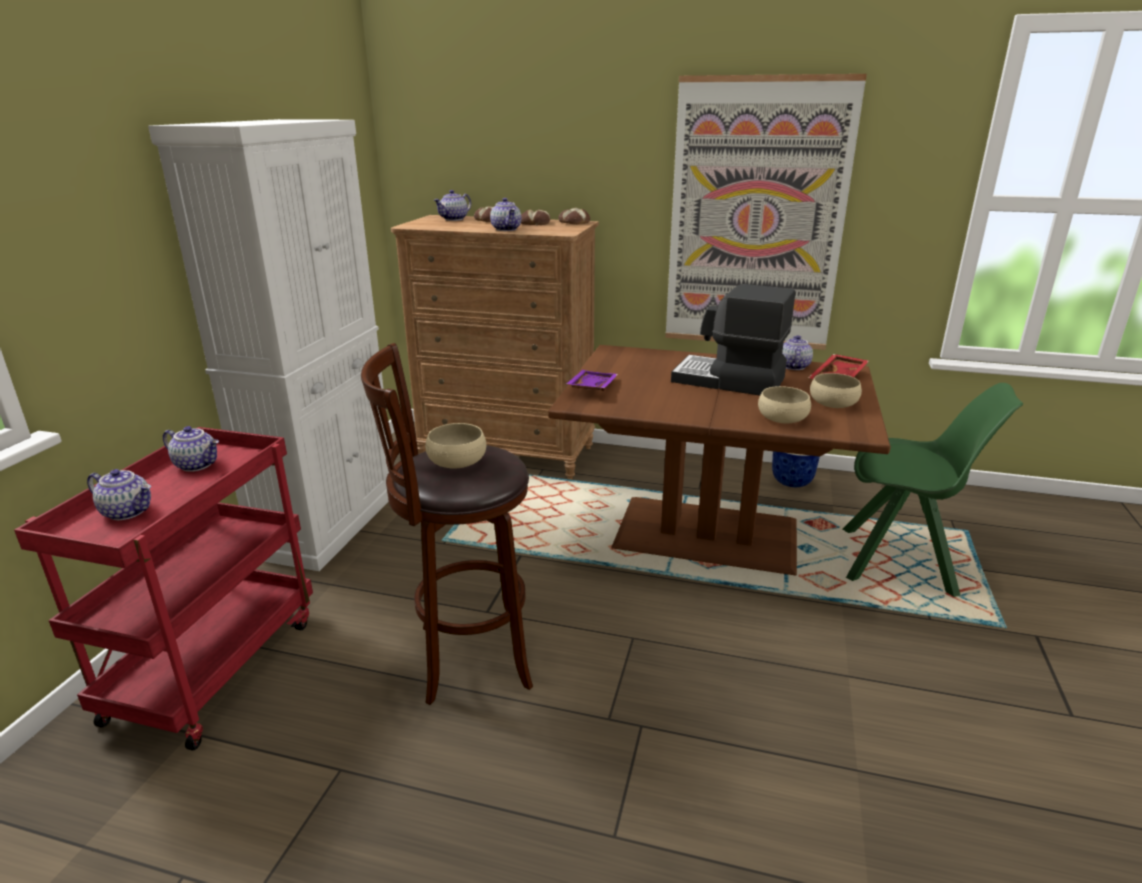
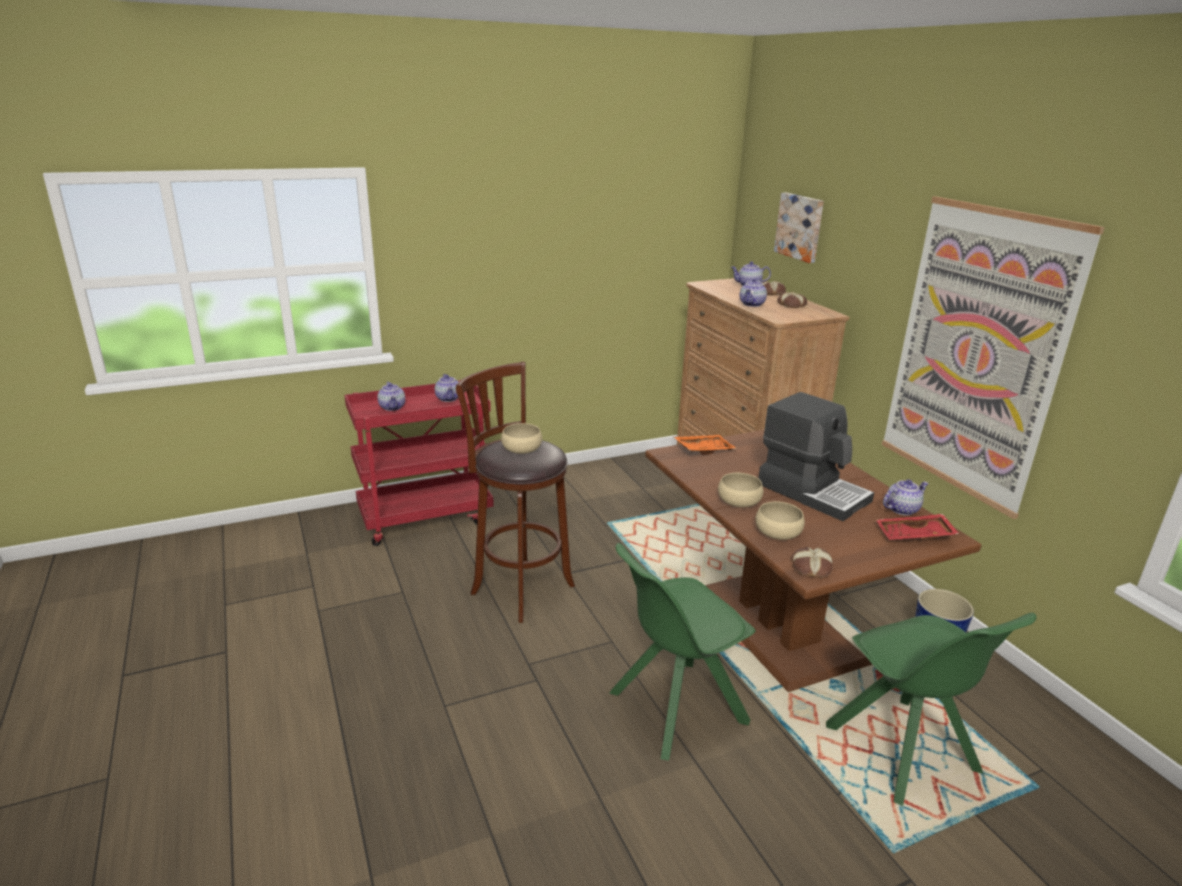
camera: 50 degrees right, 0 degrees up
white cabinet [148,119,389,571] -> none
bread [558,208,590,224] -> bread moved to [791,547,833,578]
purple tray [566,370,618,391] -> orange tray [674,435,737,455]
coffee machine [671,284,795,396] -> coffee machine turned 150 degrees clockwise [758,392,874,521]
beige bowl [810,373,862,408] -> beige bowl moved to [718,473,763,507]
none -> green chair [609,543,756,761]
none -> picture [774,193,824,263]

